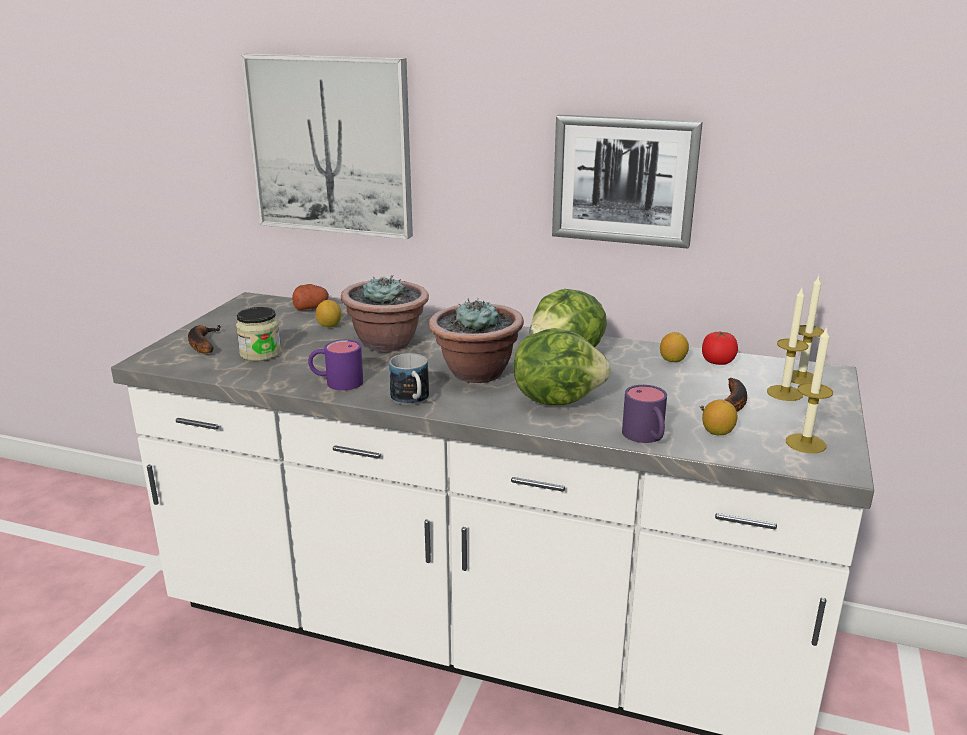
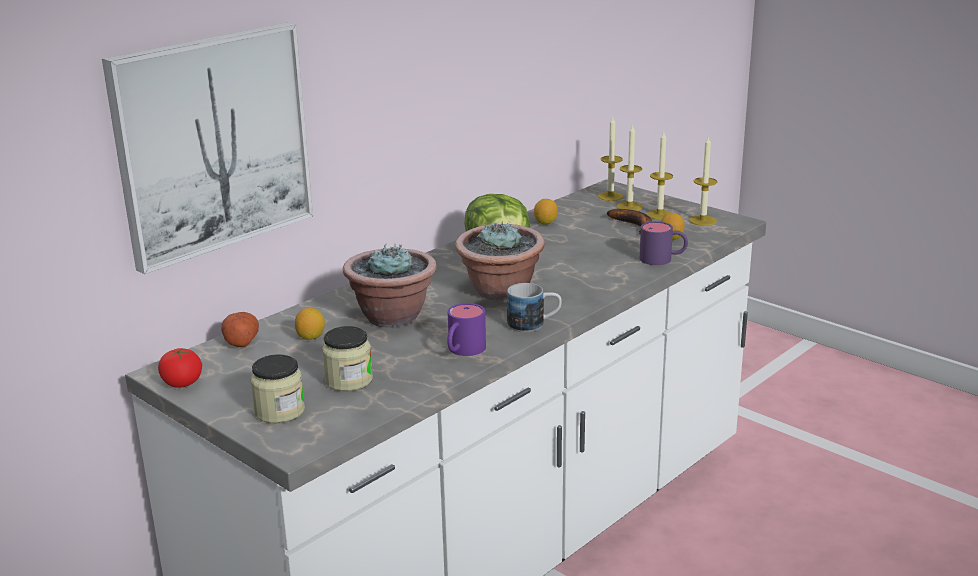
camera: 65 degrees left, 0 degrees up
banana [188,325,221,353] -> jar [251,355,305,423]
lettuce [513,328,611,405] -> none
picture [552,115,703,249] -> none
tomato [702,332,738,365] -> tomato moved to [158,348,202,388]
none -> candle [646,132,673,220]

